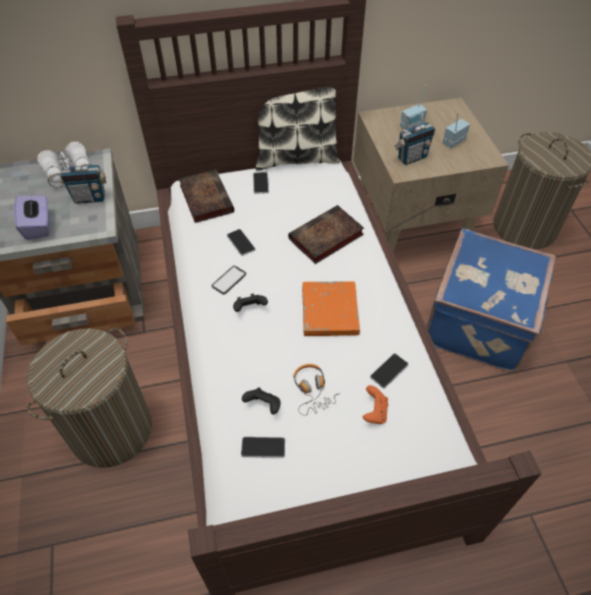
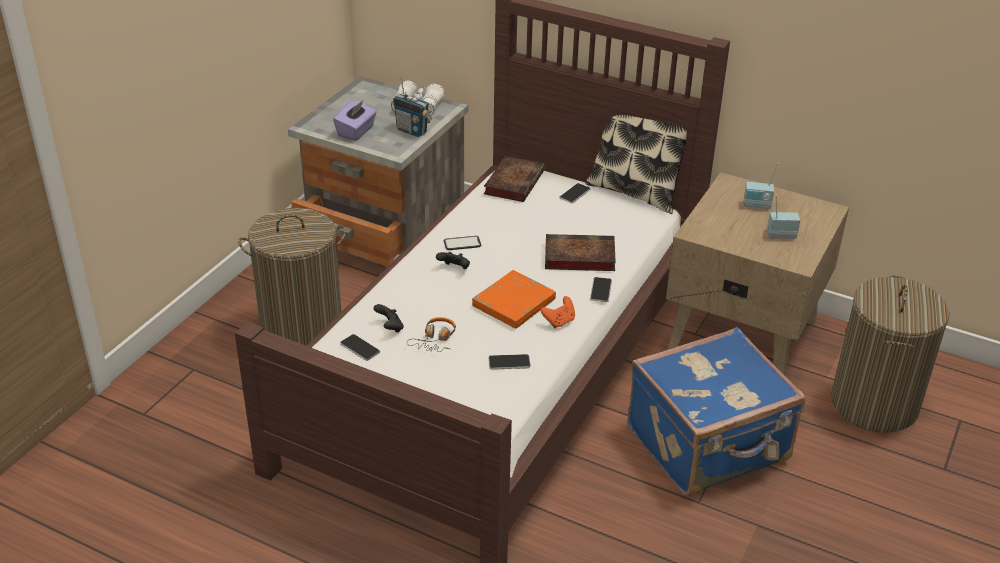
camera: 40 degrees right, 15 degrees down
phone [227,229,255,256] -> phone moved to [590,277,612,302]
orange game controller [363,385,388,424] -> orange game controller moved to [541,296,575,328]
radio [395,115,435,165] -> none

